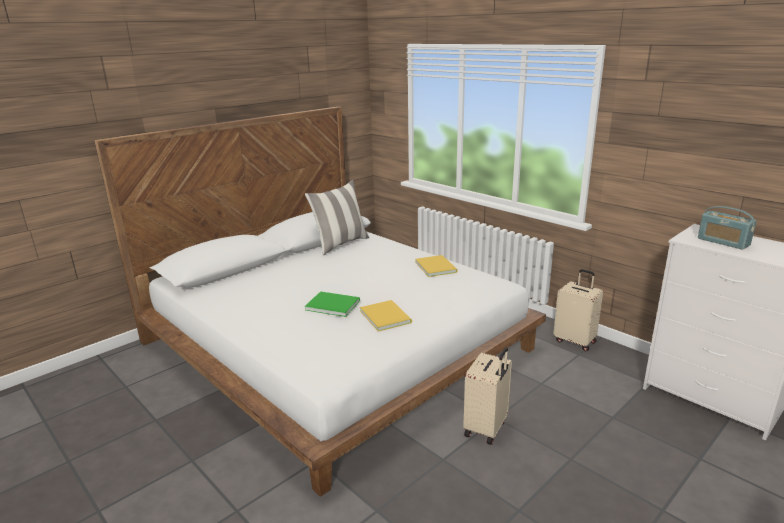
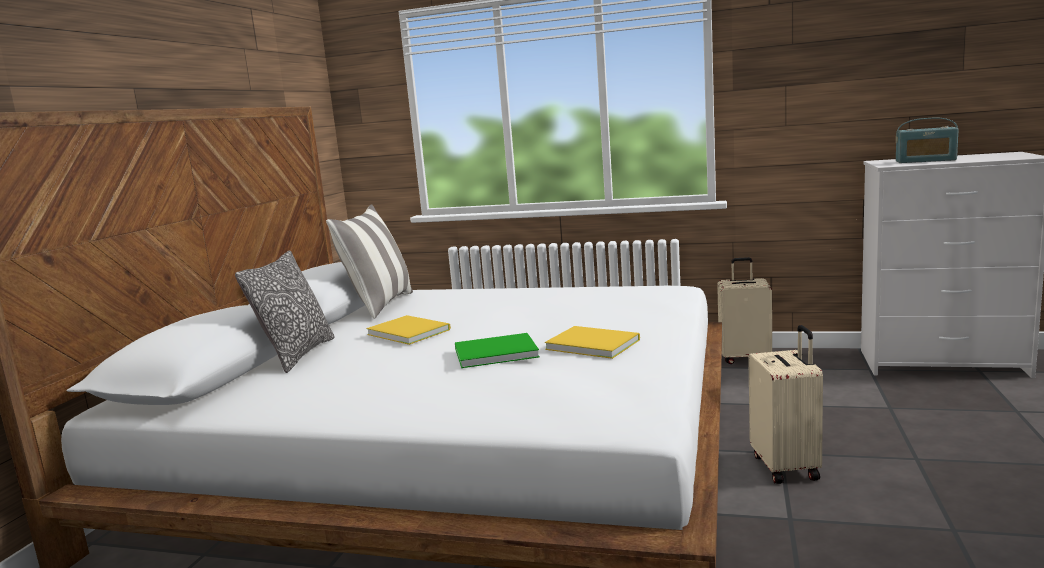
camera: 30 degrees left, 10 degrees down
yellow book [415,255,458,277] -> yellow book moved to [367,315,451,345]
none -> pillow [235,251,334,373]

